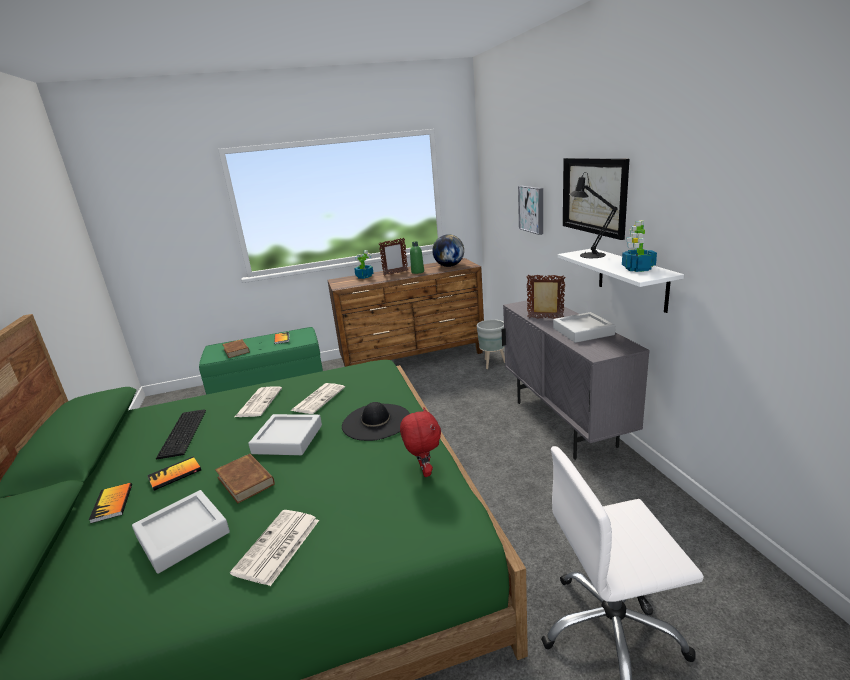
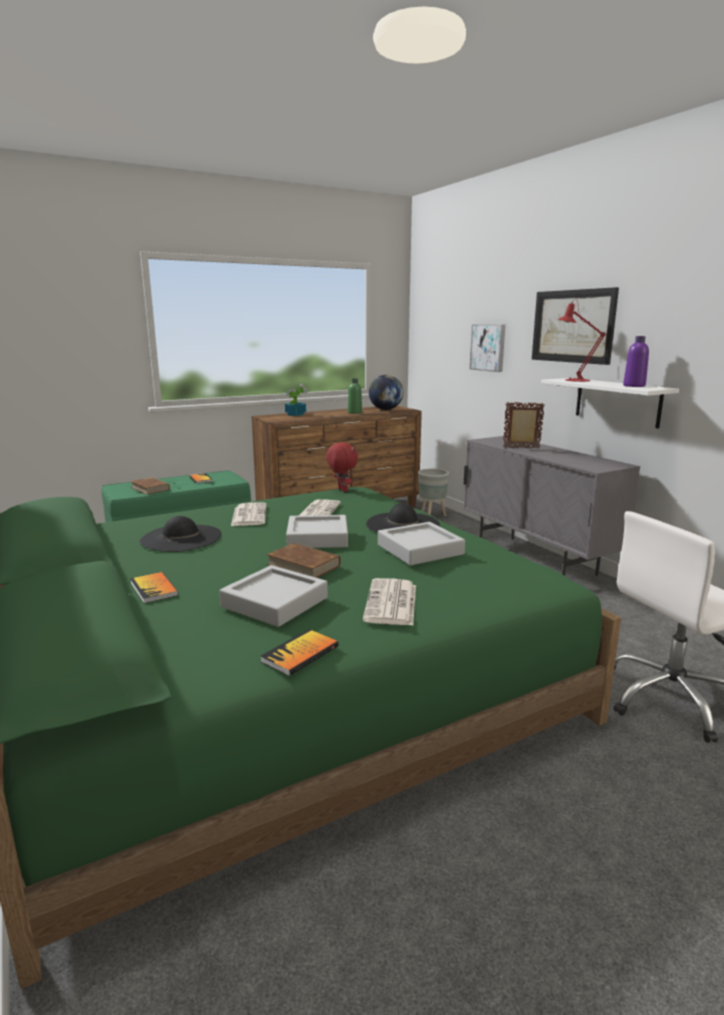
camera: 15 degrees left, 5 degrees down
book [147,456,201,491] -> book moved to [260,629,339,676]
keyboard [156,409,206,460] -> black hat [139,516,221,552]
picture frame [379,238,408,276] -> none
red plush toy [400,408,441,477] -> red plush toy moved to [326,442,358,492]
grey tray [553,312,615,343] -> grey tray moved to [378,522,465,565]
black table lamp [569,172,618,258] -> red table lamp [558,300,605,382]
potted plant [622,220,657,272] -> purple bottle [623,336,649,387]

